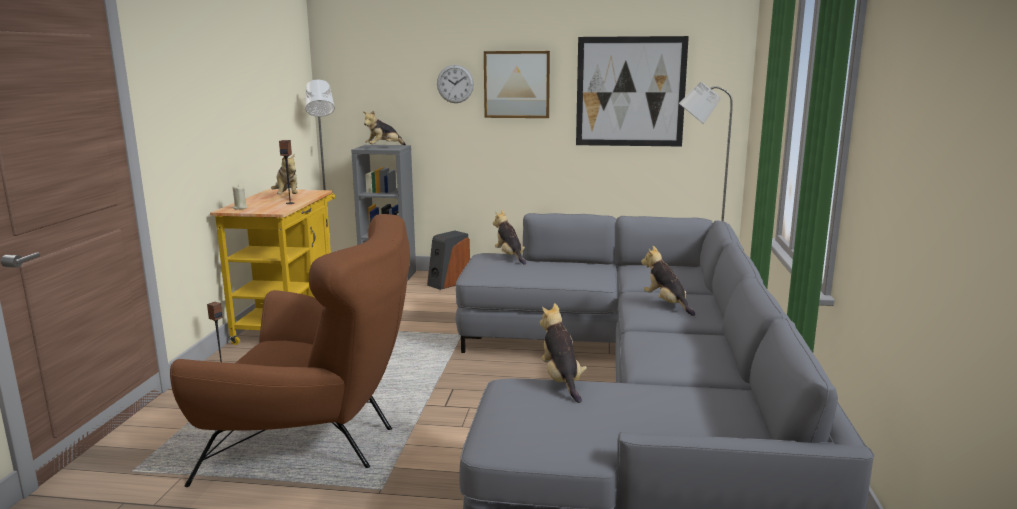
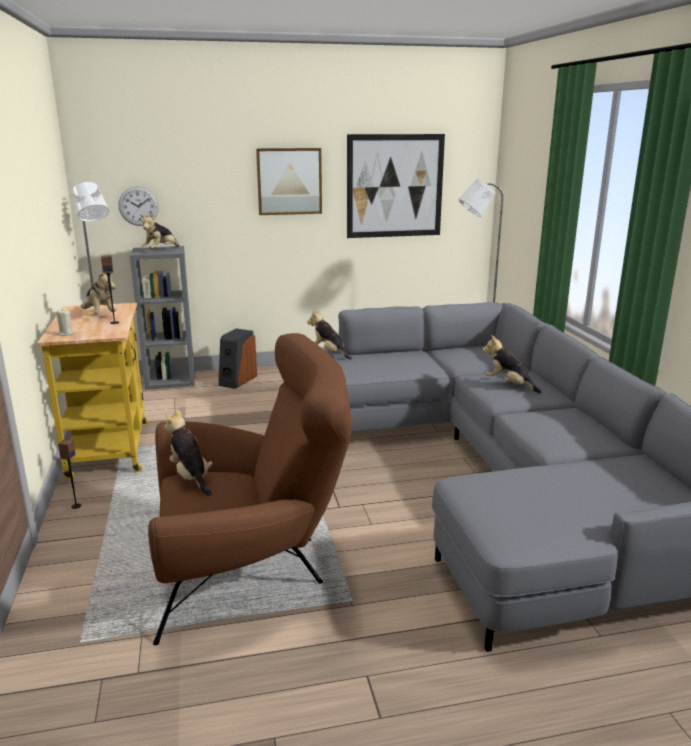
camera: 20 degrees left, 5 degrees up
wall clock [437,65,474,103] -> wall clock moved to [118,187,159,226]
plush toy [540,303,587,403] -> plush toy moved to [164,408,212,496]

